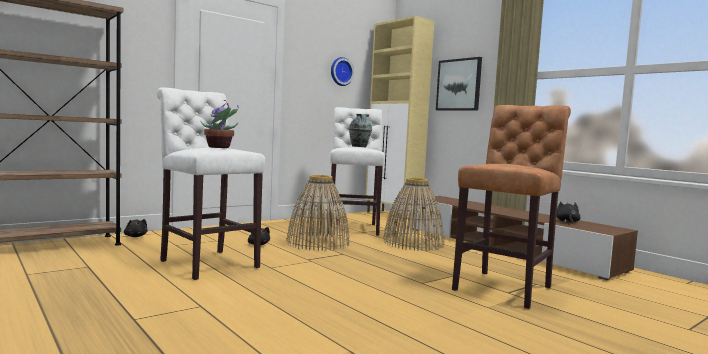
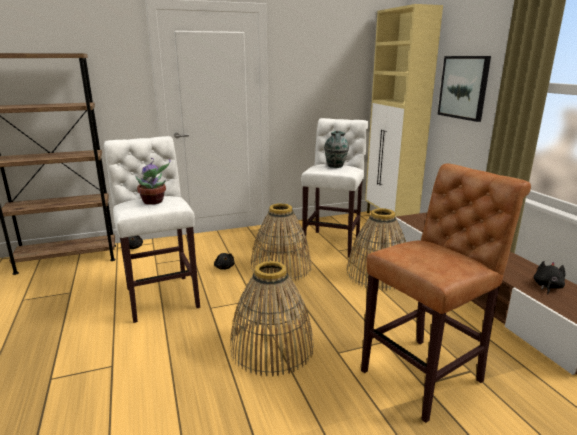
camera: 20 degrees right, 15 degrees up
wall clock [331,57,354,86] -> none
none -> basket [230,261,314,377]

